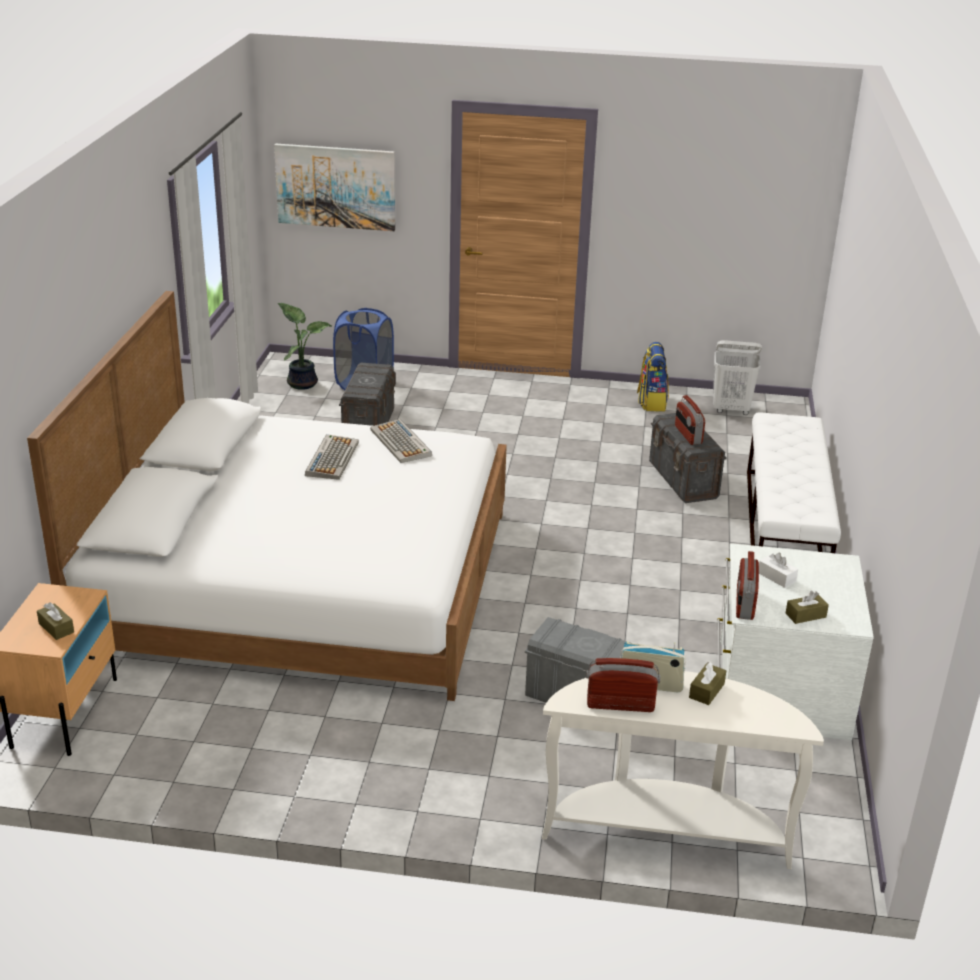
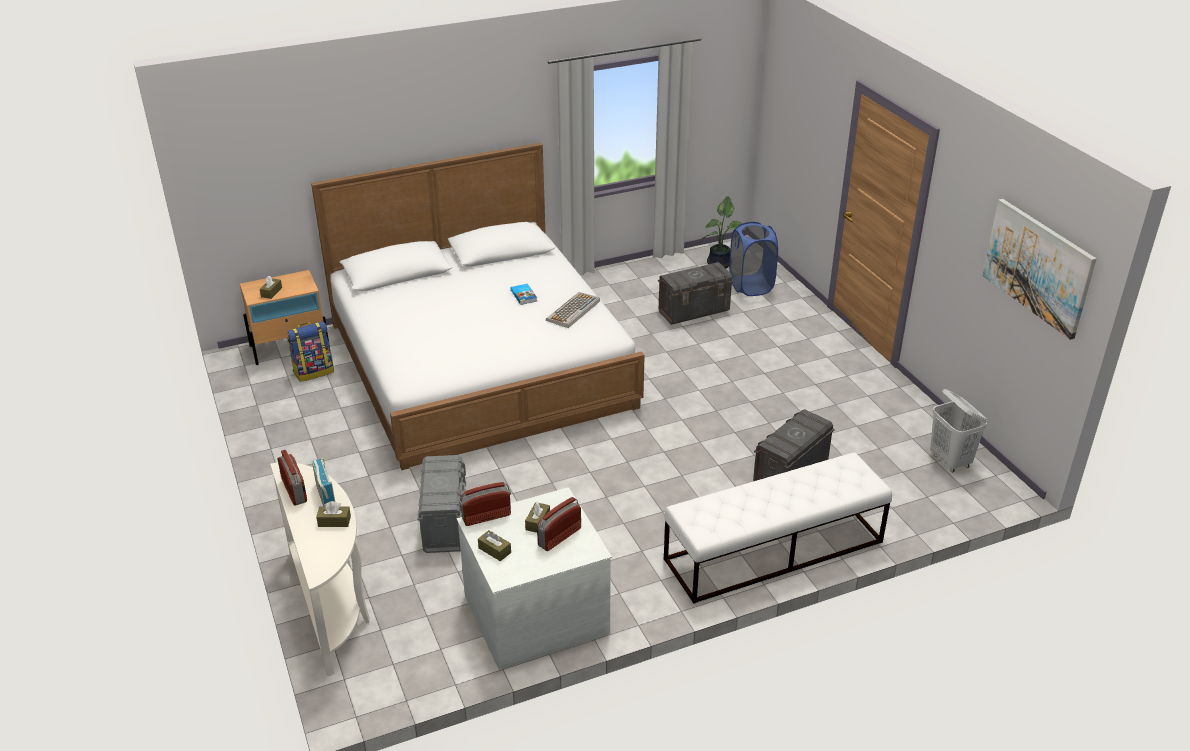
camera: 60 degrees right, 5 degrees up
picture [274,144,395,231] -> picture moved to [982,199,1096,340]
keyboard [305,434,359,480] -> book [511,284,537,305]
backpack [637,342,669,411] -> backpack moved to [287,321,334,382]
radio [675,395,705,445] -> radio moved to [537,497,581,551]
white tissue box [759,553,798,588] -> brown tissue box [525,502,550,533]

